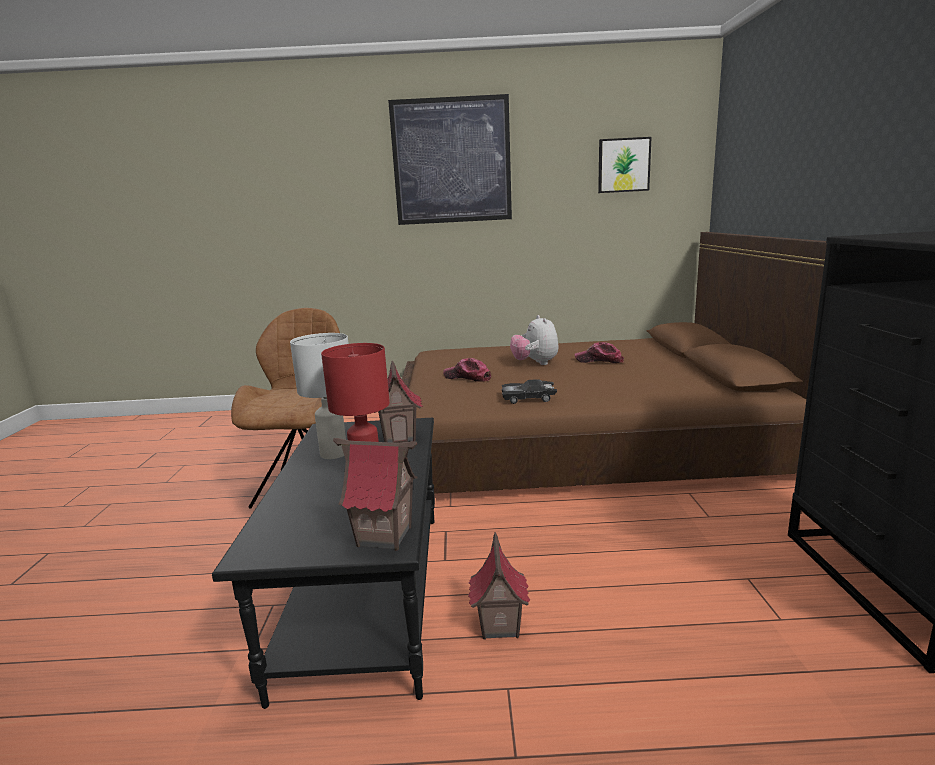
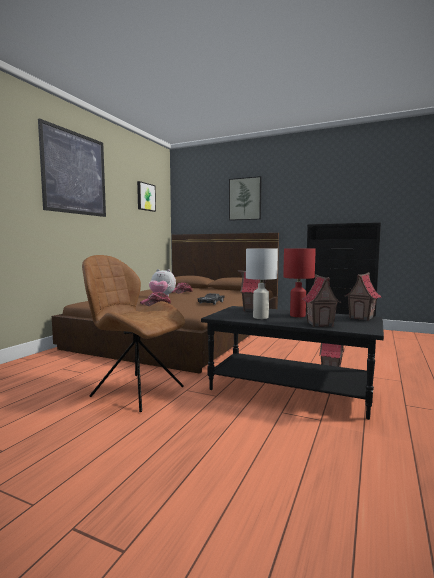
camera: 65 degrees left, 10 degrees down
none -> picture [229,176,262,221]
none -> toy house [302,274,341,327]

